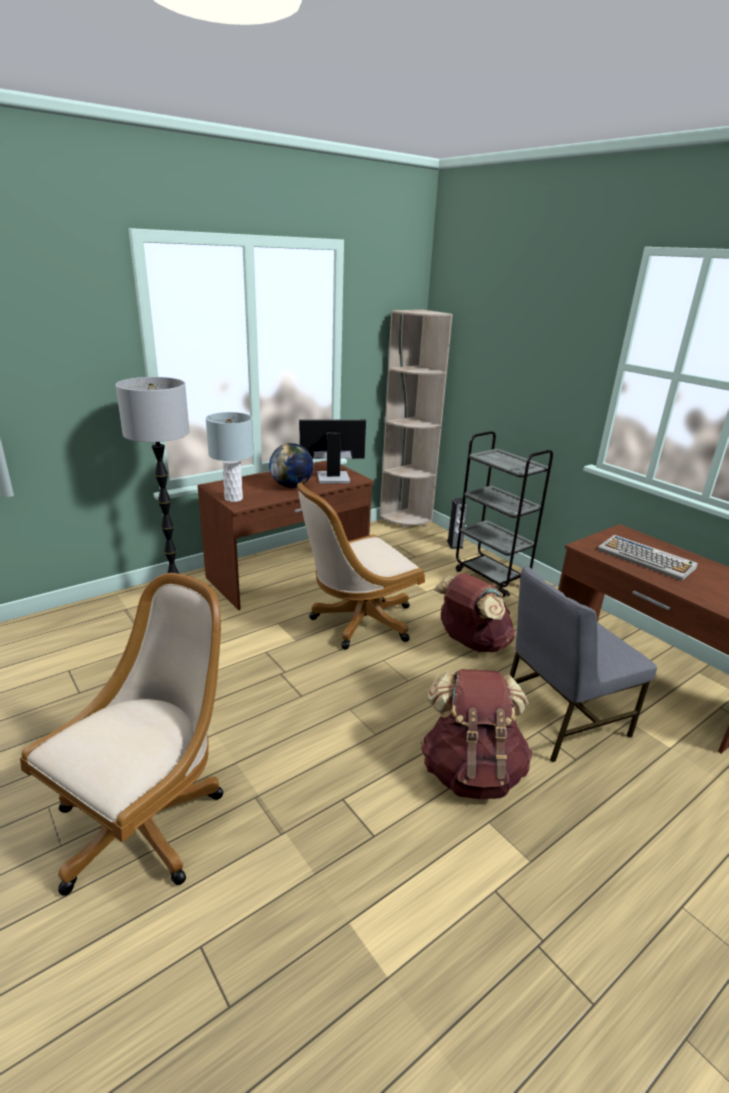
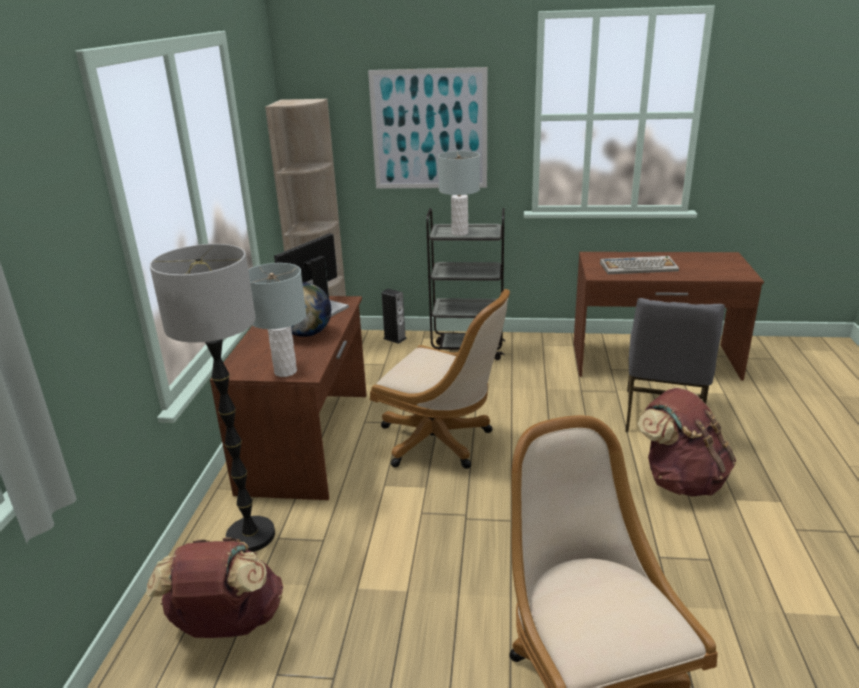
camera: 45 degrees left, 0 degrees up
office chair [297,483,425,650] -> office chair turned 75 degrees counterclockwise [370,289,510,469]
brown backpack [434,573,515,652] -> brown backpack moved to [146,537,283,638]
none -> picture [368,67,487,189]
none -> grey table lamp [438,151,480,236]

